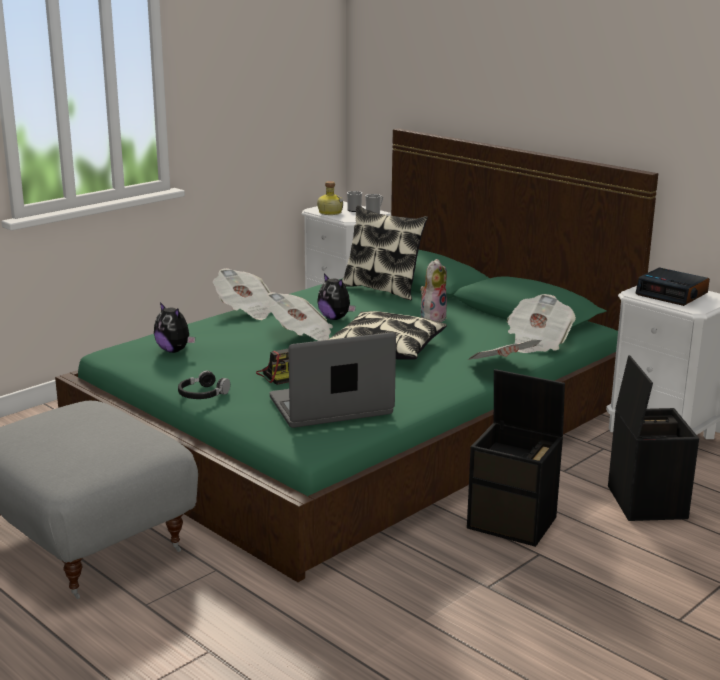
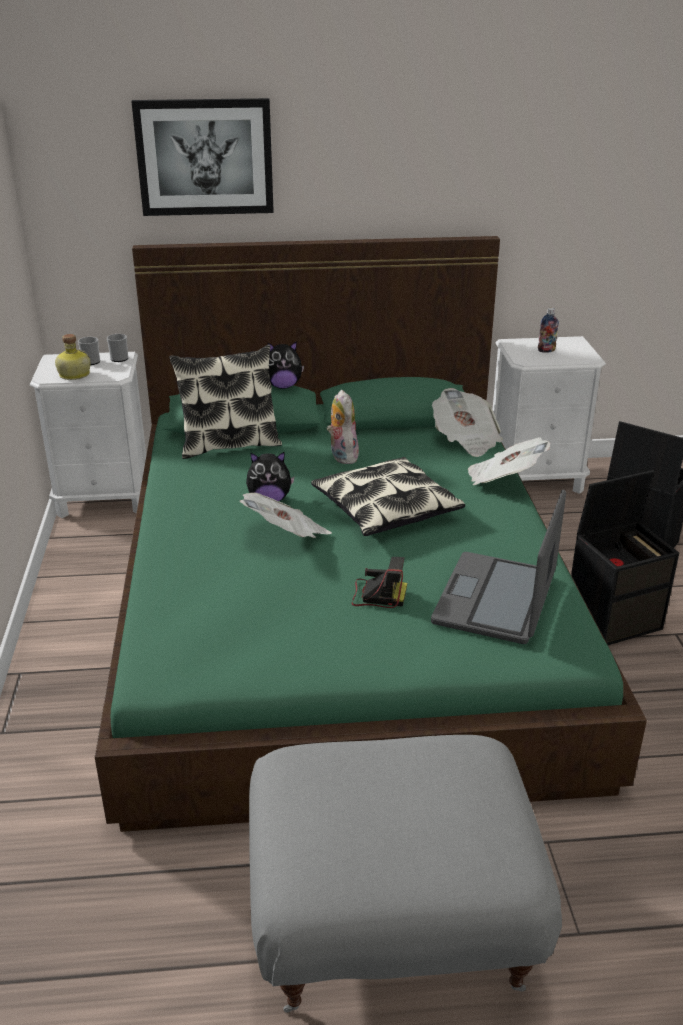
camera: 50 degrees left, 10 degrees up
plush toy [154,302,195,353] -> plush toy moved to [268,341,304,389]
black headphones [178,370,230,399] -> none
newspaper [213,268,271,320] -> none
alarm clock [636,268,710,306] -> bottle [538,308,559,353]
none -> picture [131,98,274,216]

